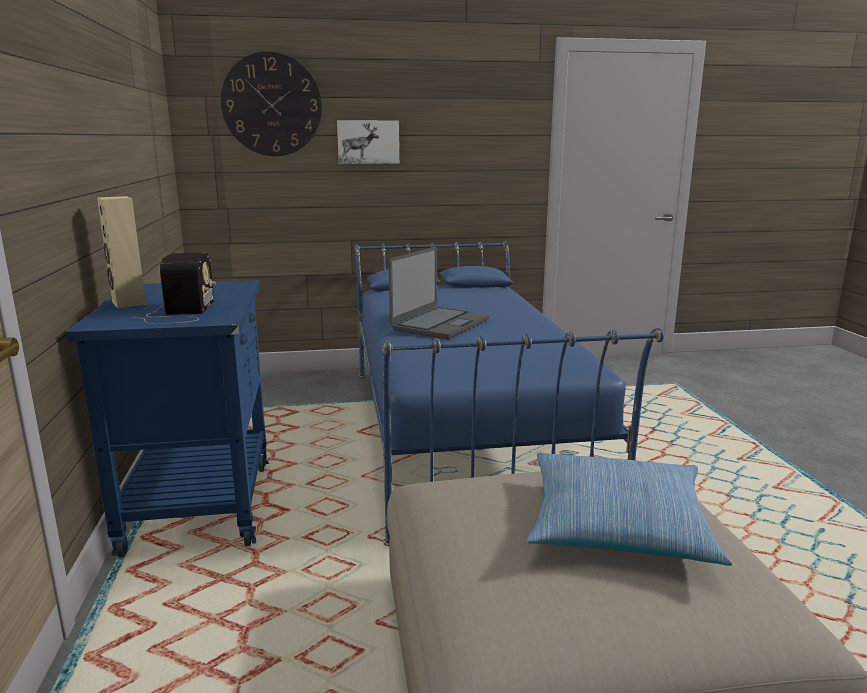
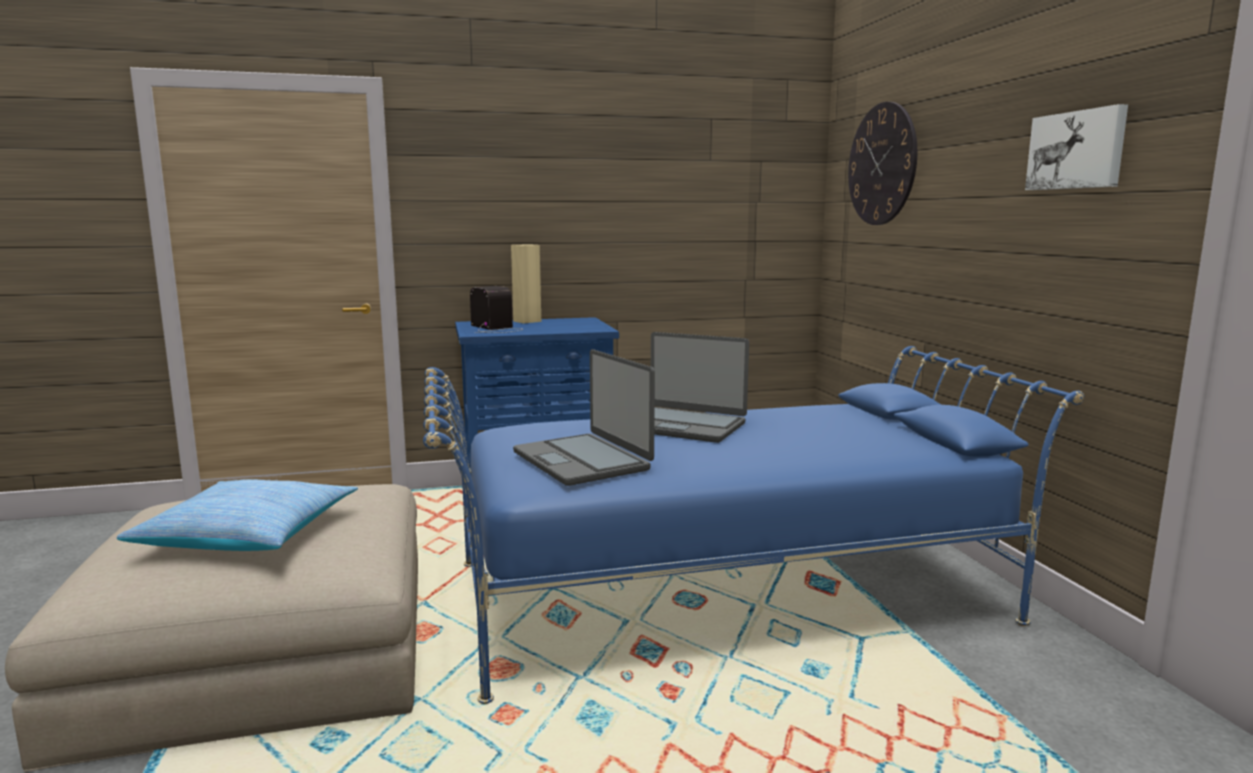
camera: 85 degrees right, 5 degrees down
radio [132,253,216,324] -> radio turned 120 degrees counterclockwise [470,286,523,333]
picture [337,120,399,164] -> picture moved to [1025,104,1128,190]
none -> laptop [513,349,655,486]

